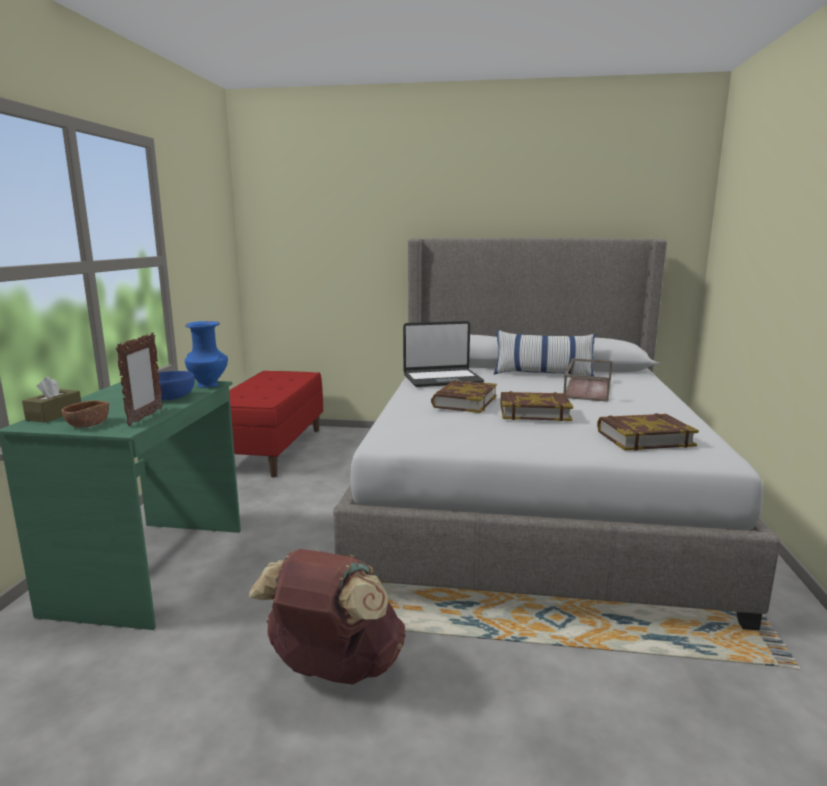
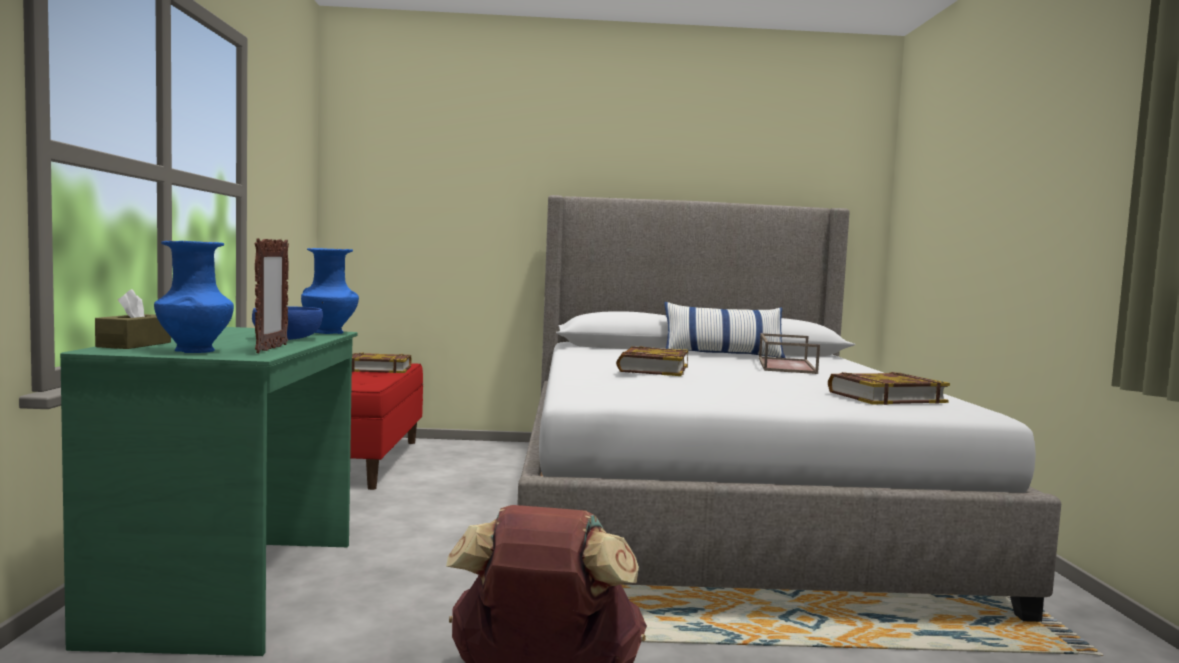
camera: 10 degrees left, 10 degrees down
brown bowl [62,400,109,428] -> blue vase [154,241,234,353]
laptop [403,321,484,387] -> none
book [501,391,573,421] -> book moved to [352,353,412,373]

